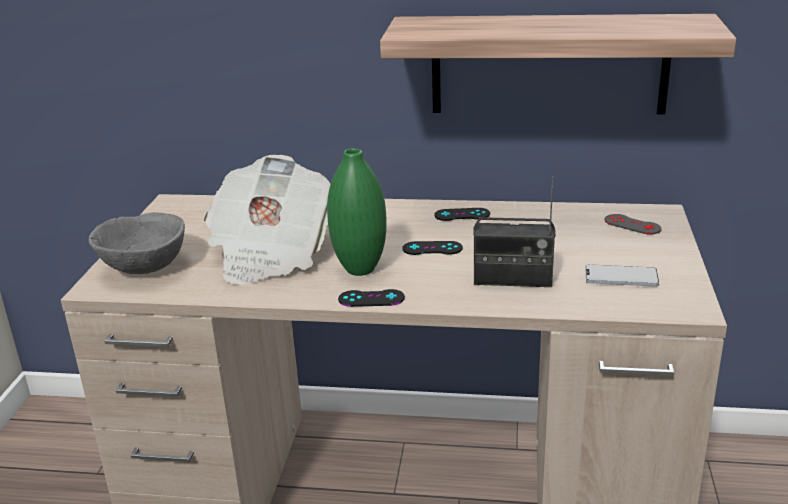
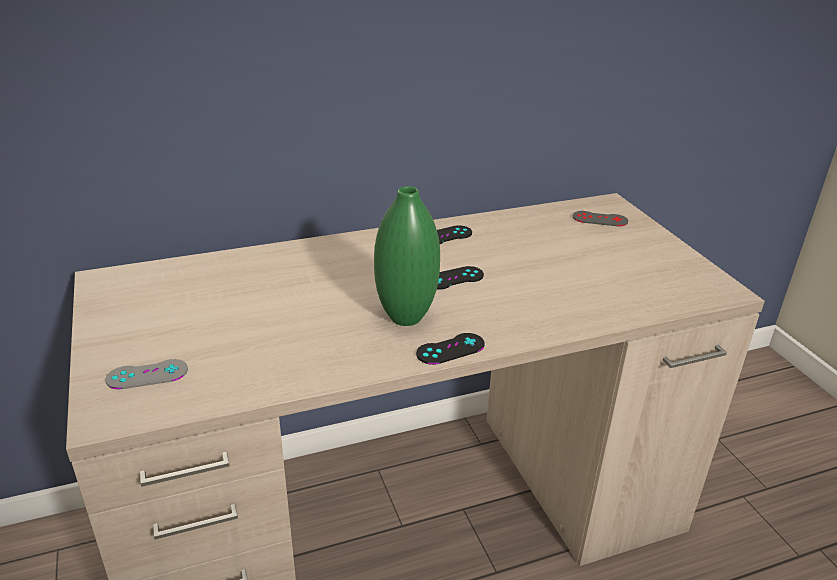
camera: 30 degrees left, 5 degrees up
grey bowl [89,212,185,274] -> grey game controller [105,359,188,390]
newspaper [204,155,330,285] -> none
shelf [380,14,736,114] -> none
radio [473,176,556,287] -> none
phone [586,264,659,287] -> none

